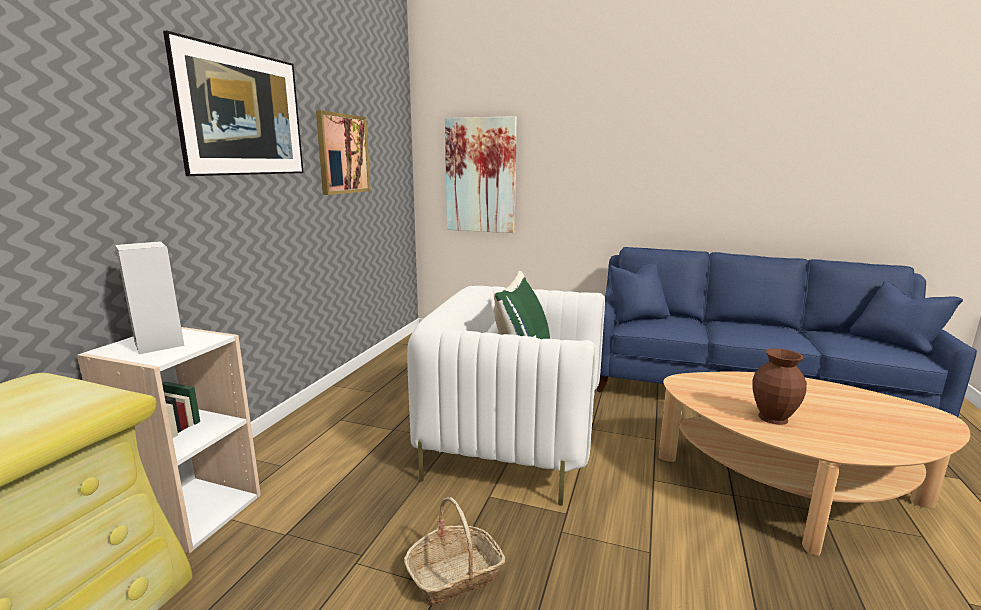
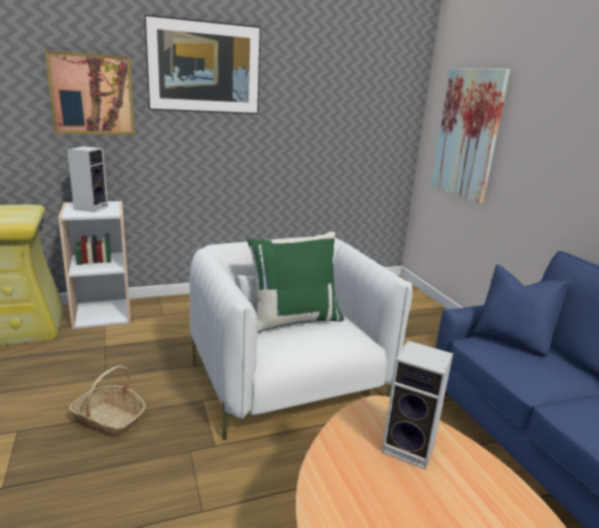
camera: 50 degrees right, 5 degrees up
picture [316,110,371,195] -> picture moved to [45,50,135,135]
brown vase [752,348,807,425] -> none
none -> speaker [381,341,453,470]

